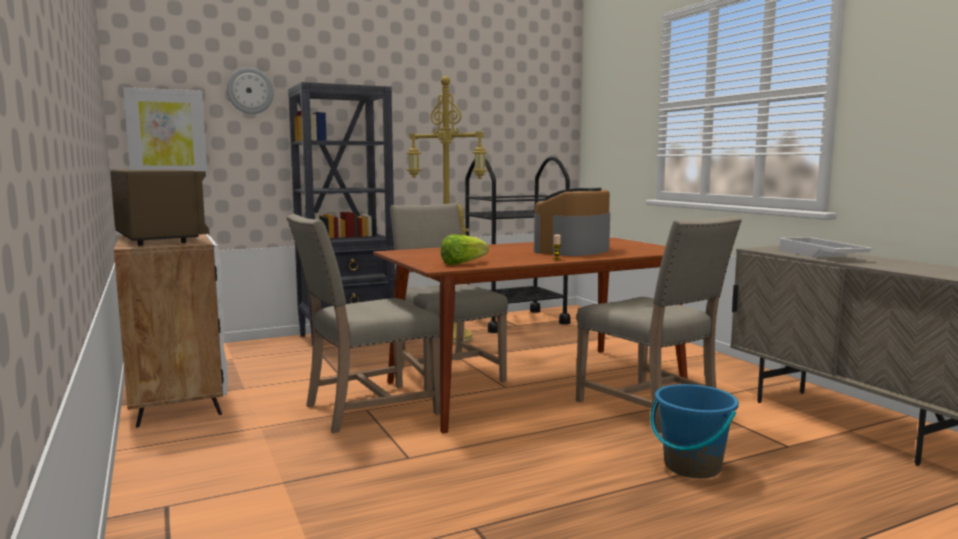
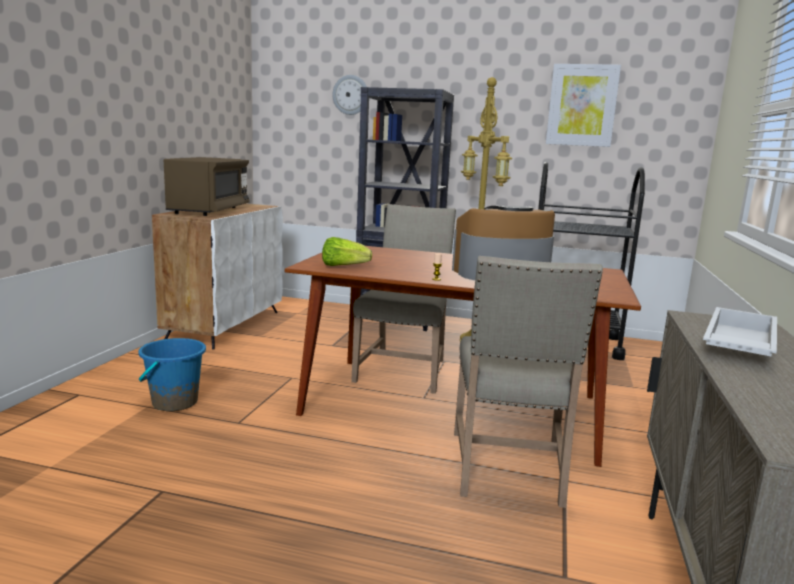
camera: 40 degrees right, 5 degrees up
picture [123,87,208,178] -> picture moved to [546,64,621,147]
beige chair [286,214,440,433] -> none
blue bucket [650,384,739,478] -> blue bucket moved to [138,338,206,411]

